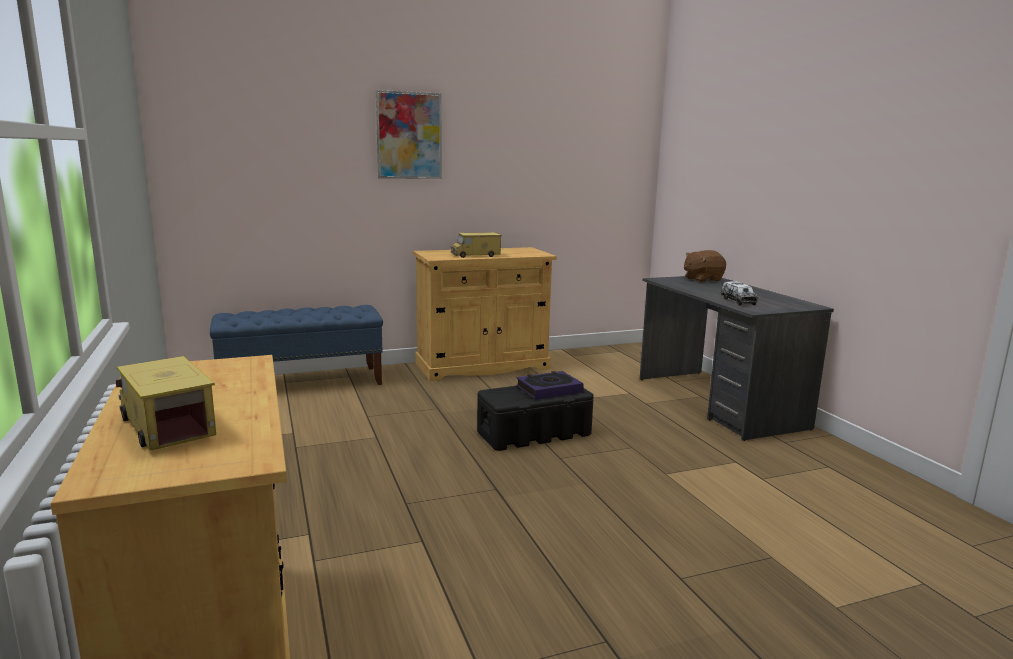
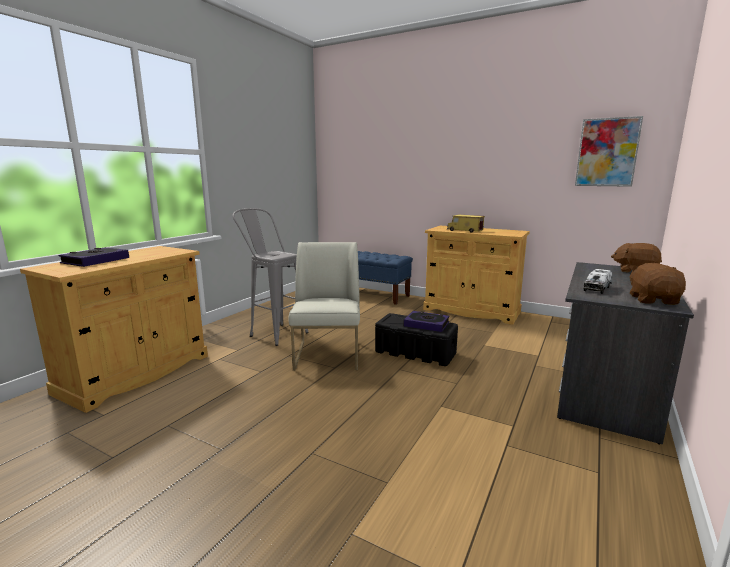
camera: 50 degrees right, 0 degrees up
toy truck [116,356,216,451] -> book [59,247,129,267]
picture [376,90,442,179] -> picture moved to [575,116,643,187]
none -> grey stool [233,208,309,346]
none -> white chair [288,242,360,371]
none -> brown plush toy [629,263,686,305]

